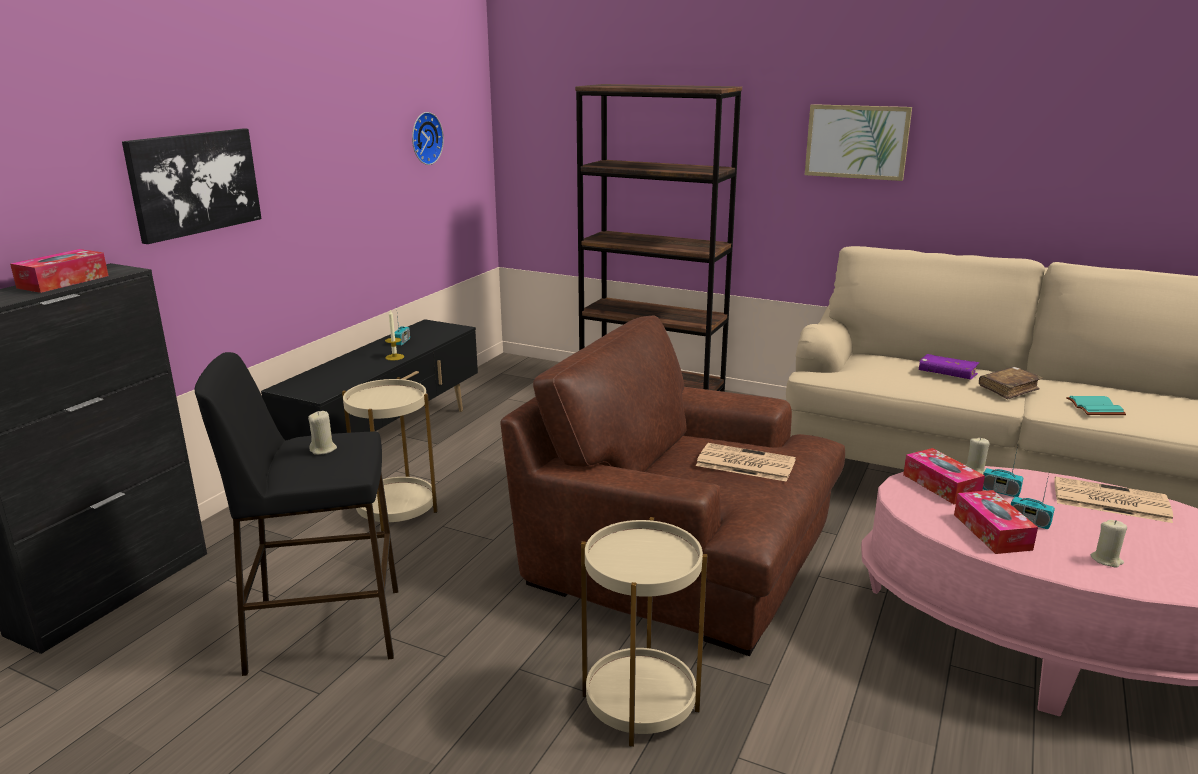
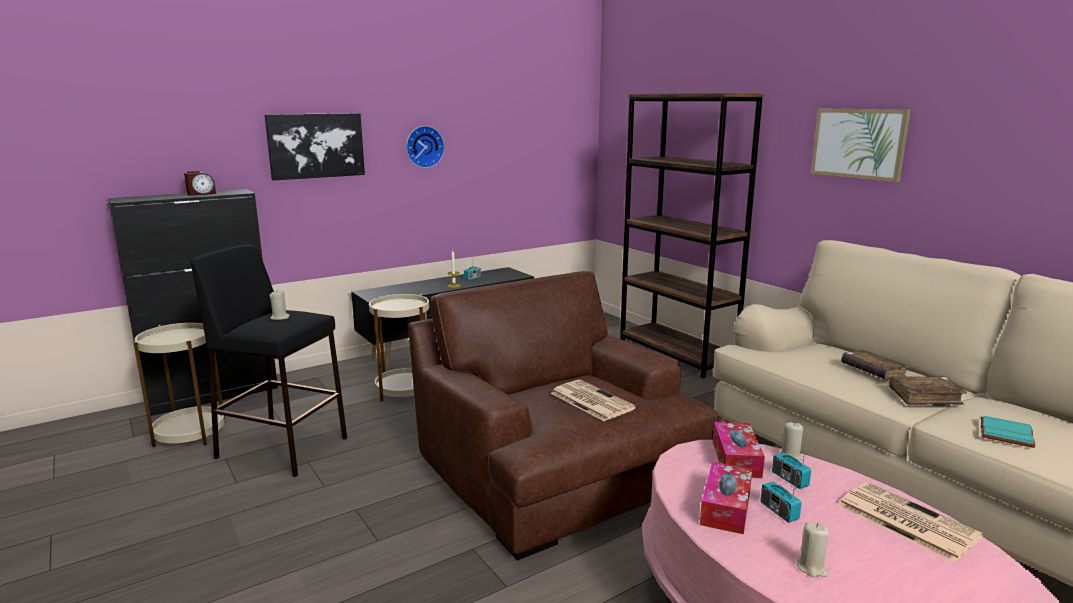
camera: 30 degrees right, 5 degrees down
tissue box [10,249,109,293] -> alarm clock [184,171,216,196]
wall clock [412,112,444,165] -> wall clock moved to [406,126,445,168]
beige side table [581,517,708,747] -> beige side table moved to [133,323,225,447]
purple book [918,354,979,380] -> brown book [841,350,910,380]

